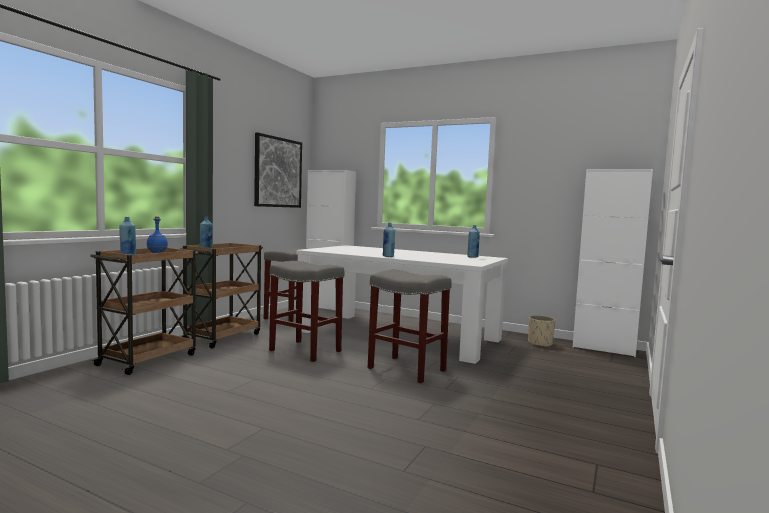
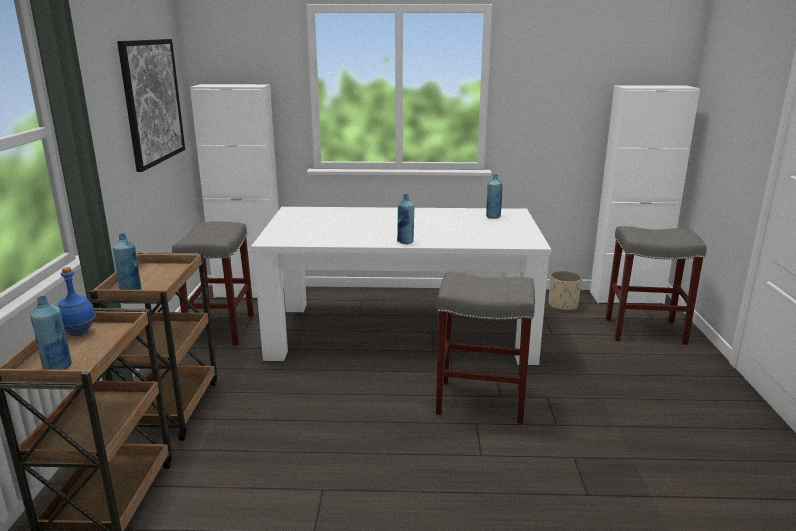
camera: 25 degrees left, 15 degrees up
grey stool [269,261,344,362] -> grey stool moved to [606,226,707,345]

